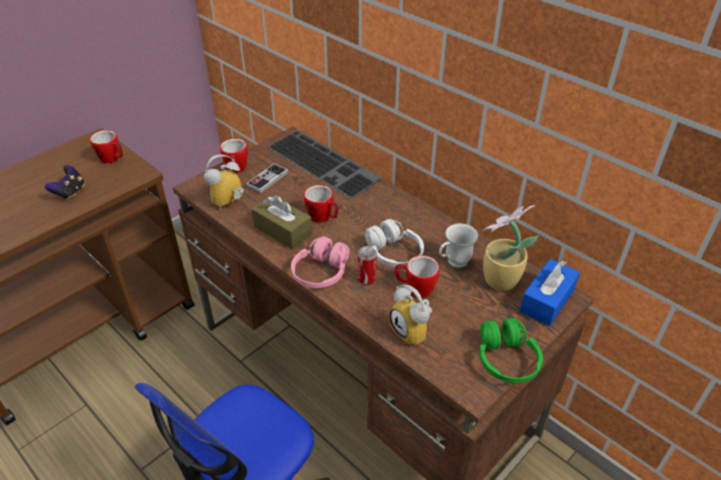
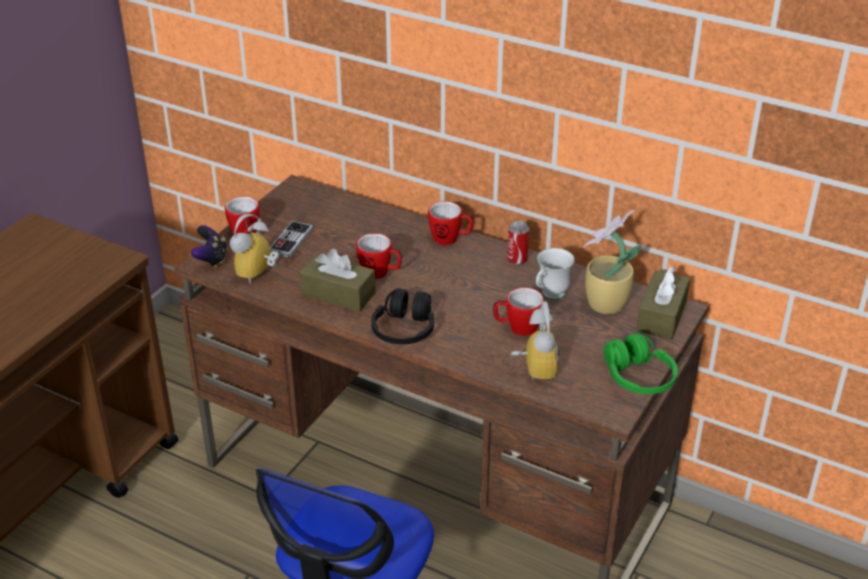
camera: 15 degrees left, 5 degrees down
game controller [44,165,85,200] -> game controller moved to [191,225,228,268]
mug [90,130,123,163] -> mug moved to [428,201,473,245]
keyboard [268,130,382,199] -> none
pink headphones [291,236,350,288] -> black headphones [371,288,434,344]
can [358,246,377,285] -> can moved to [507,221,529,265]
white headphones [365,219,424,267] -> none
alarm clock [390,284,432,346] -> alarm clock turned 135 degrees counterclockwise [511,301,559,380]
blue tissue box [519,259,580,326] -> brown tissue box [636,266,690,339]

